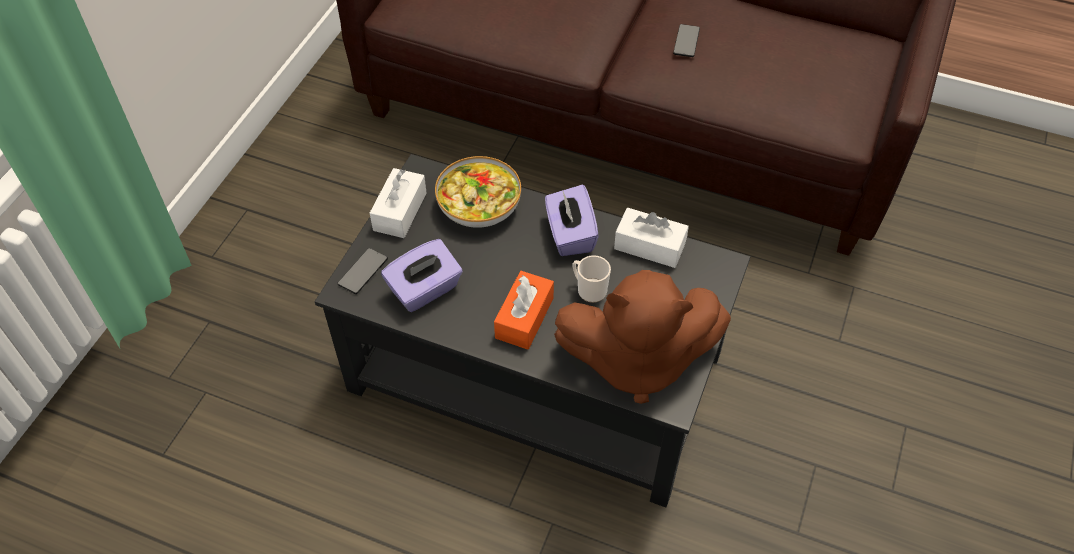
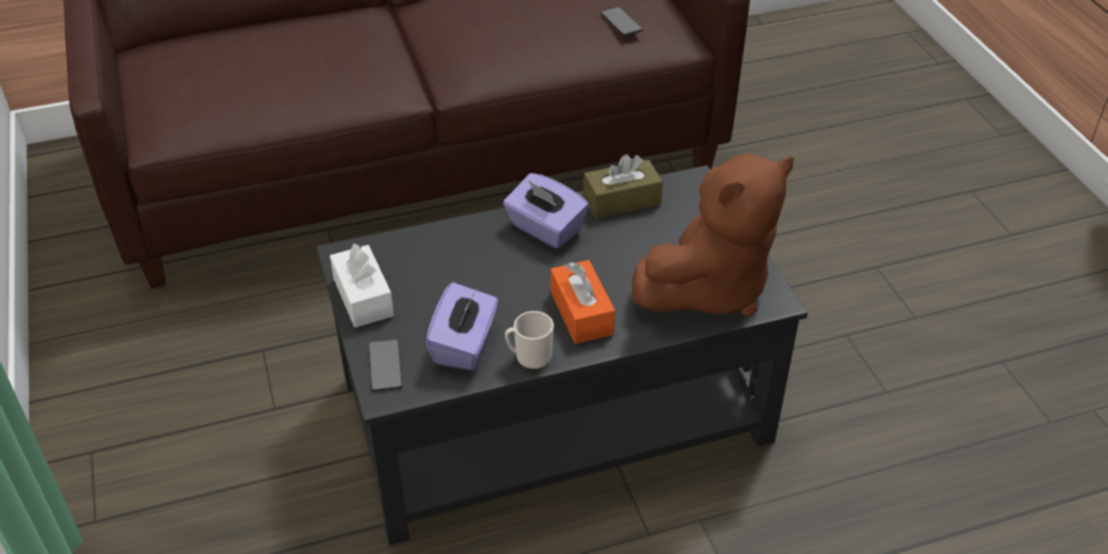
camera: 40 degrees left, 10 degrees down
bowl [435,156,521,228] -> none
mug [573,255,611,303] -> mug moved to [505,311,554,369]
white tissue box [614,208,689,268] -> brown tissue box [583,154,663,219]
phone [673,24,700,57] -> phone moved to [601,7,643,36]

